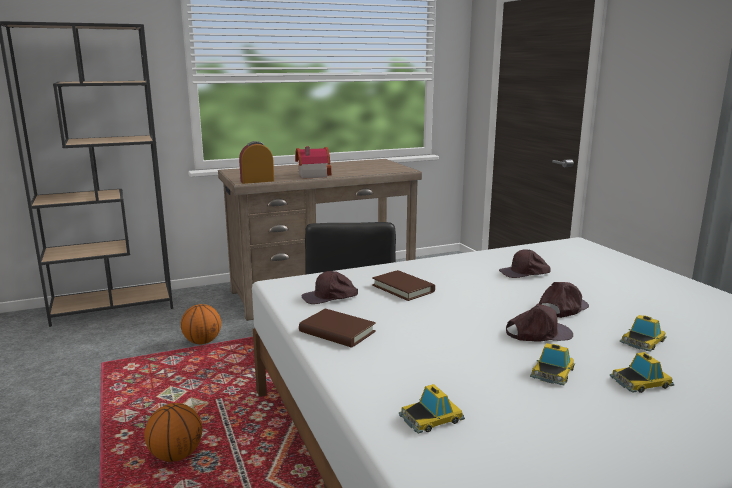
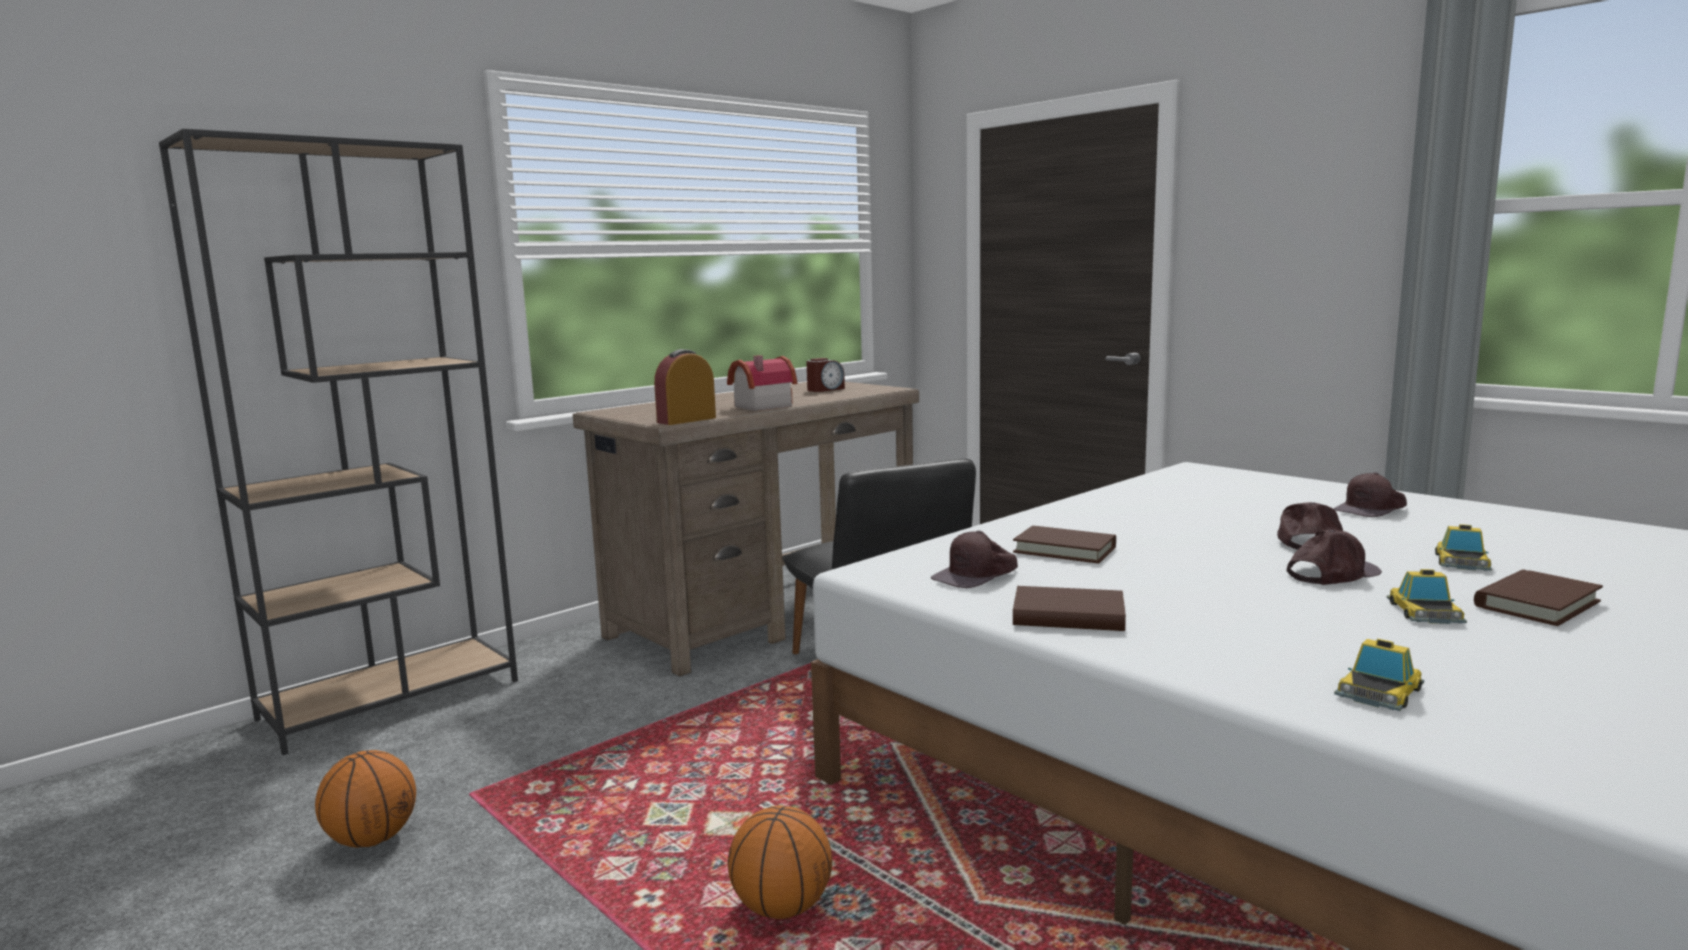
camera: 20 degrees left, 5 degrees down
basketball [181,304,221,344] -> basketball moved to [315,750,416,848]
brown cap [499,249,551,278] -> brown cap moved to [1333,472,1407,517]
toy car [610,352,674,393] -> brown book [1474,569,1603,626]
none -> alarm clock [806,358,845,392]

